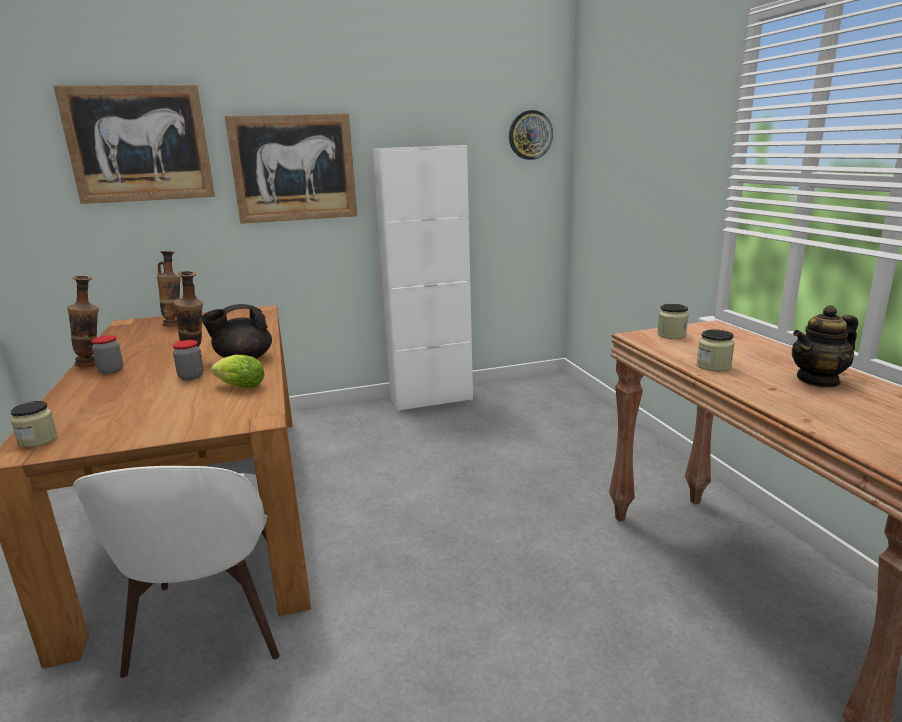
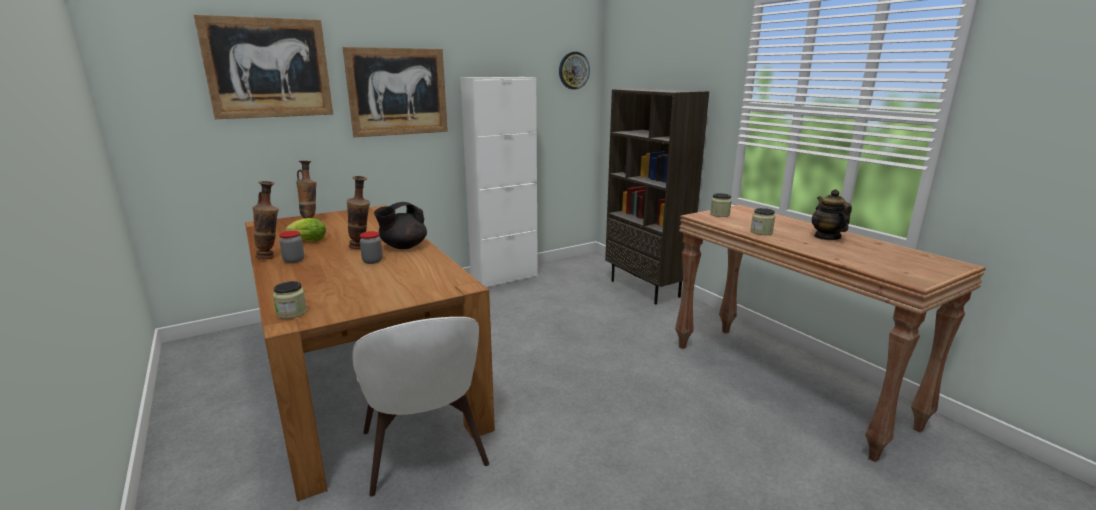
camera: 15 degrees left, 0 degrees up
lettuce [210,355,264,389] -> lettuce moved to [285,218,326,241]
teapot [792,305,858,388] -> teapot turned 120 degrees clockwise [812,189,852,240]
none -> brown bookcase [605,88,709,304]

